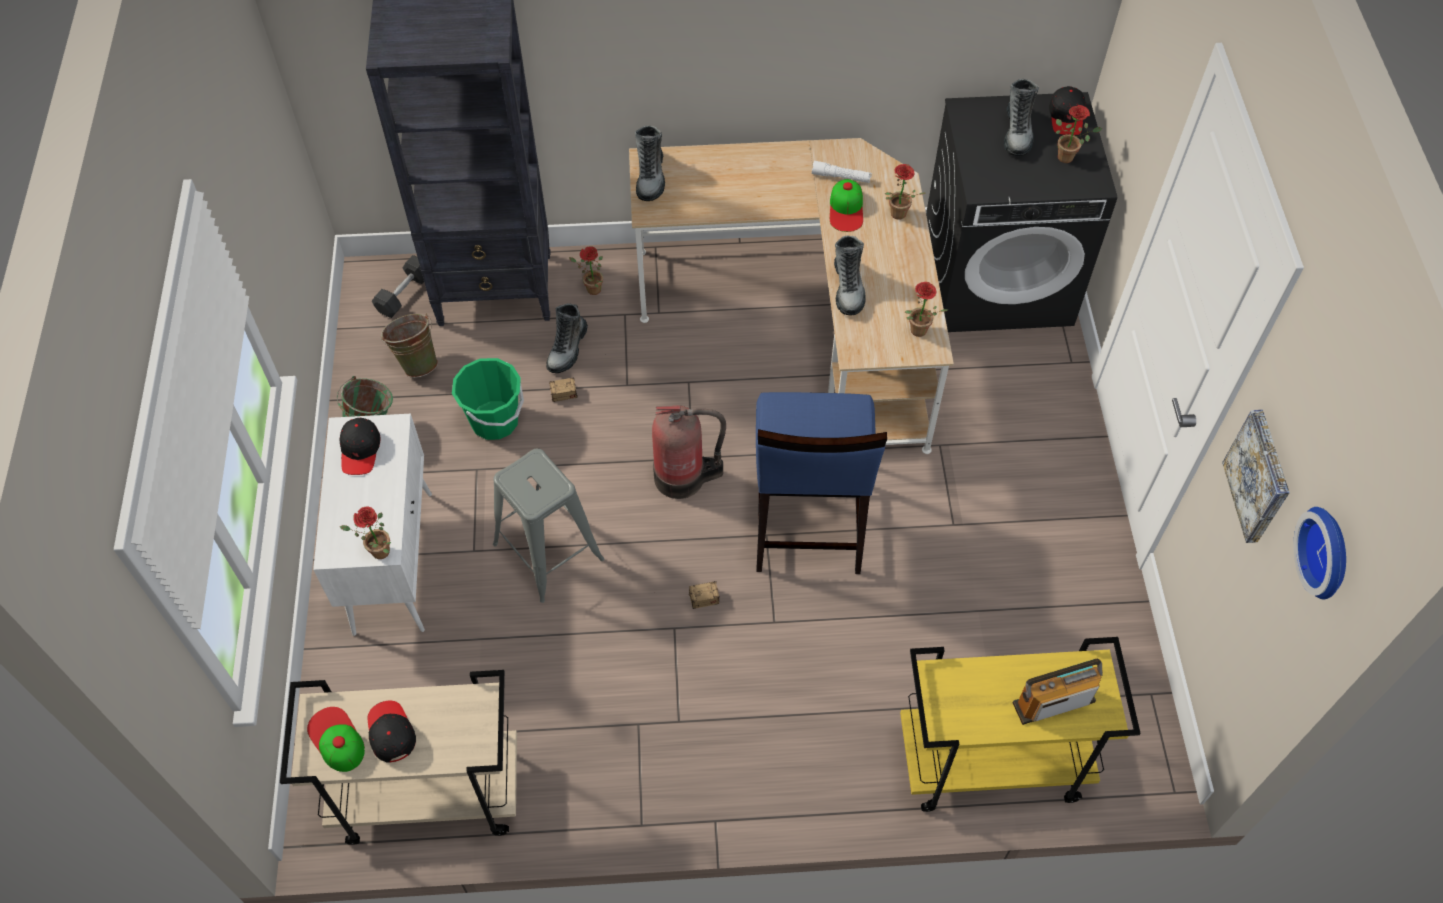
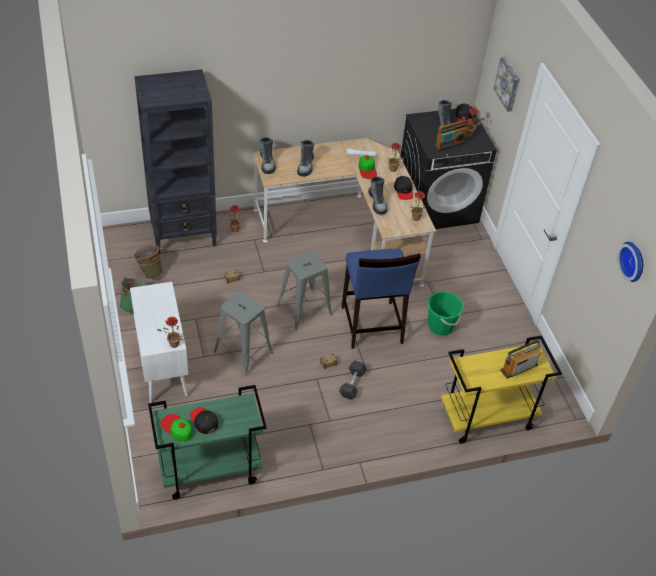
camera: 15 degrees left, 10 degrees down
beige cart [280,670,517,845] -> green cart [148,385,267,500]
black cap [340,417,381,475] -> black cap moved to [394,176,413,200]
grey dumbbell [372,255,424,318] -> grey dumbbell moved to [339,361,367,399]
green bucket [452,358,524,440] -> green bucket moved to [427,291,464,336]
boot [546,303,588,373] -> boot moved to [297,140,314,176]
fire extinguisher [652,405,726,499] -> grey stool [276,251,332,331]
picture [1222,410,1290,543] -> picture moved to [494,57,520,112]
none -> radio [433,121,468,151]

